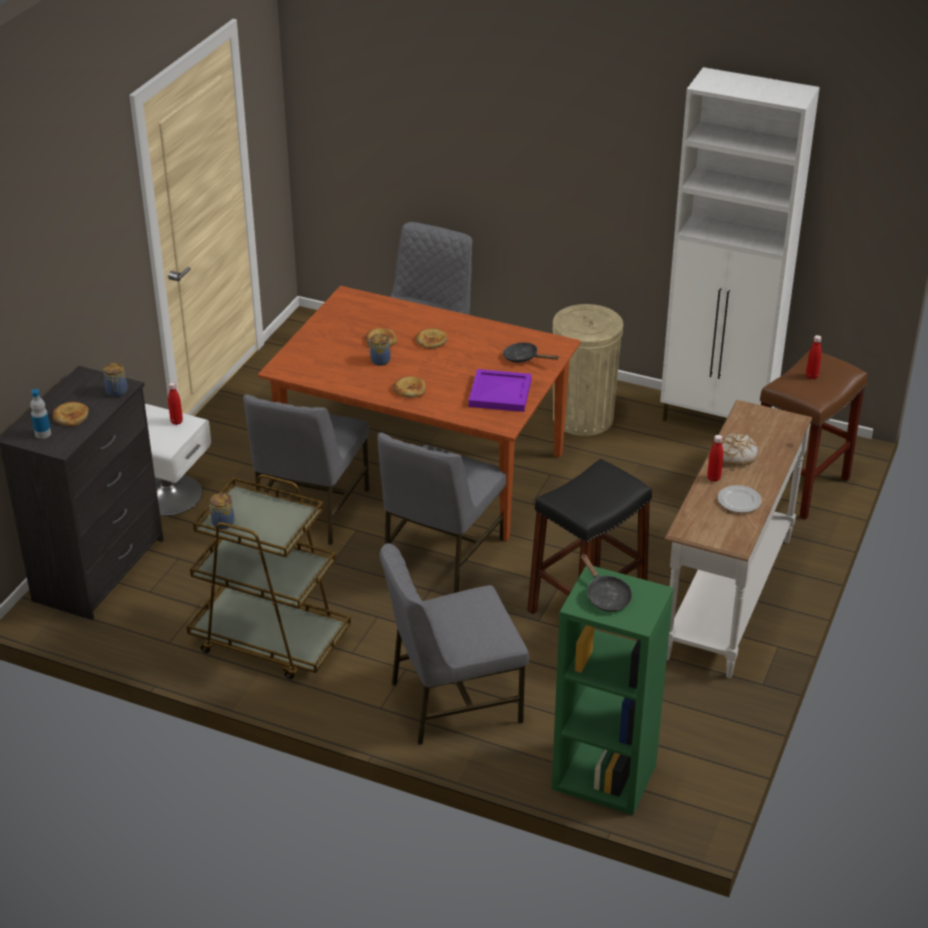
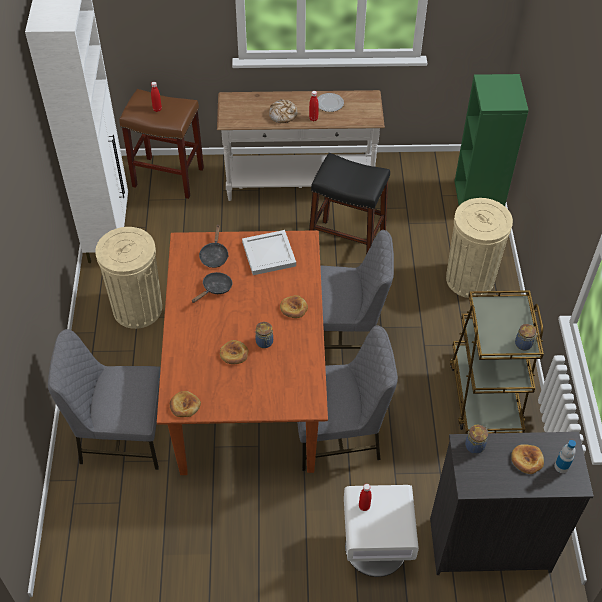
camera: 115 degrees left, 15 degrees up
grey chair [380,543,529,745] -> beige trash can [446,198,513,298]
bread [416,328,448,349] -> bread moved to [170,391,201,417]
purple tray [469,369,532,412] -> white tray [242,230,296,275]
black frying pan [581,554,632,612] -> black frying pan moved to [192,272,232,303]

